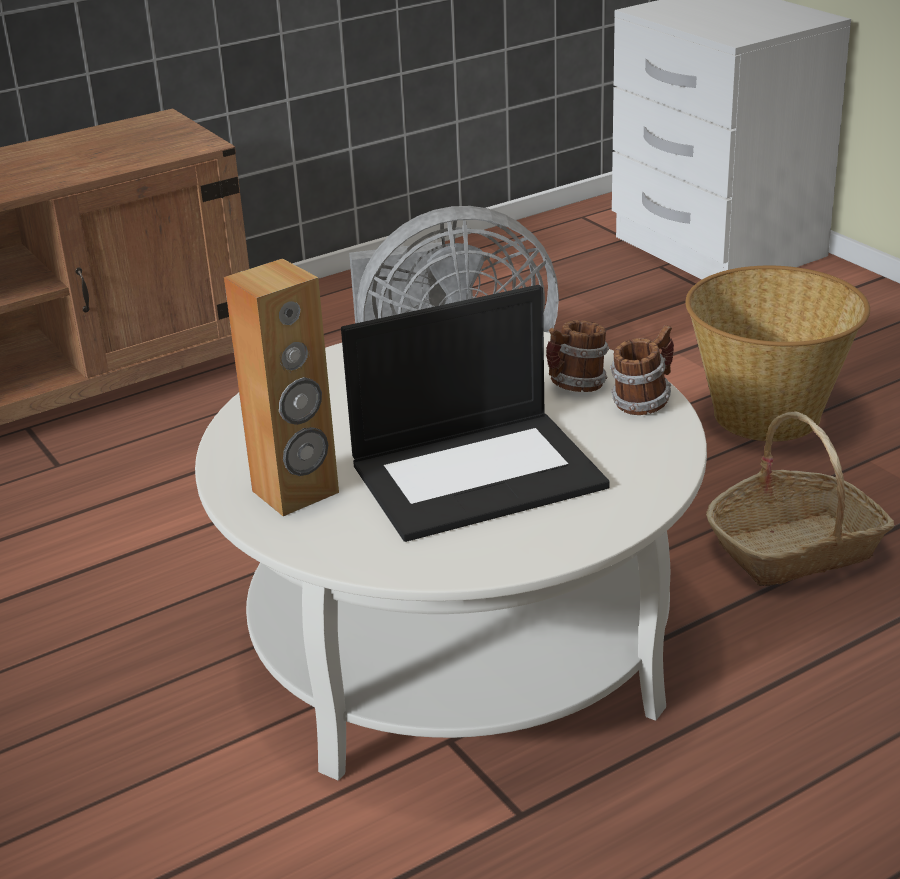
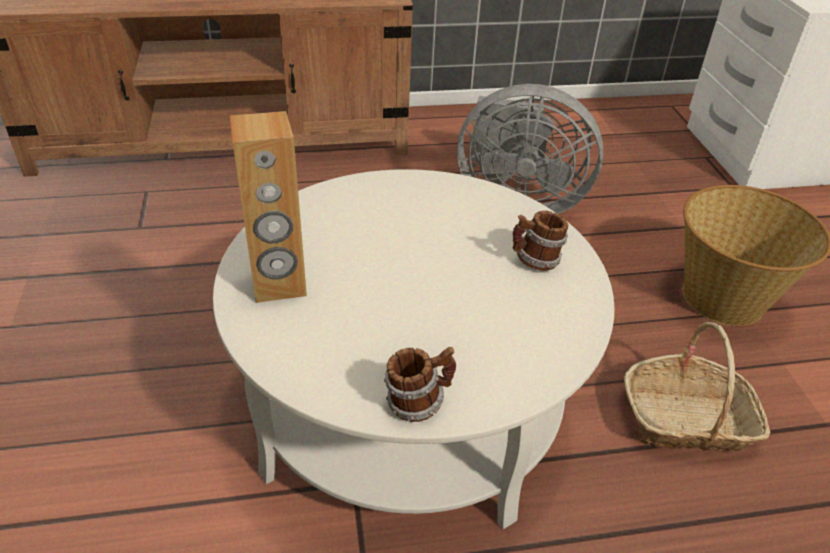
camera: 20 degrees right, 10 degrees up
laptop [341,285,609,542] -> none
mug [610,325,674,415] -> mug moved to [384,347,456,422]

